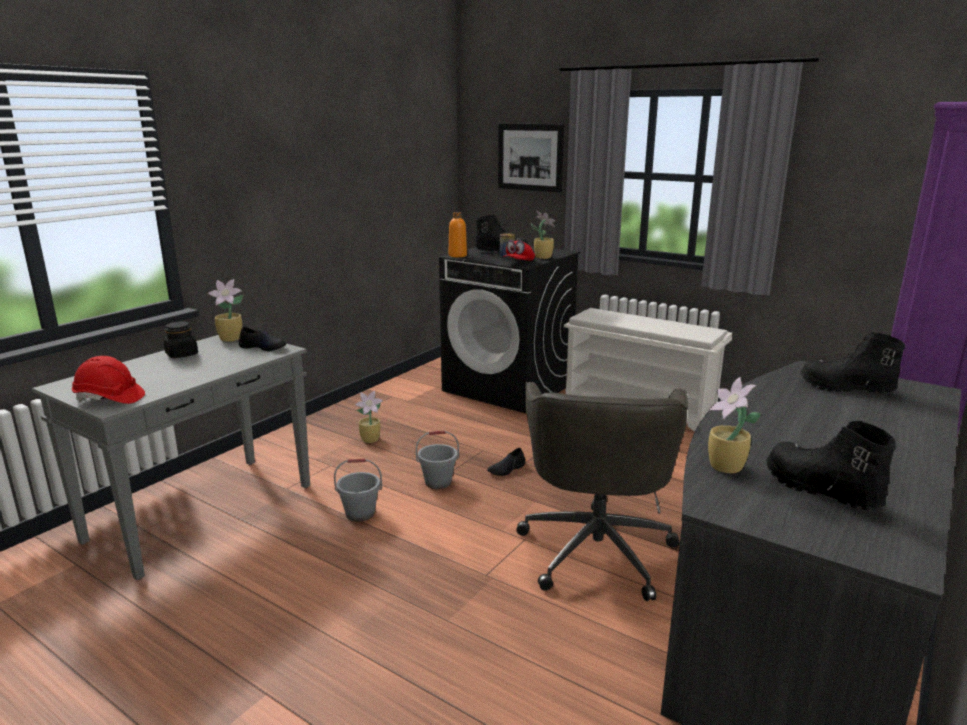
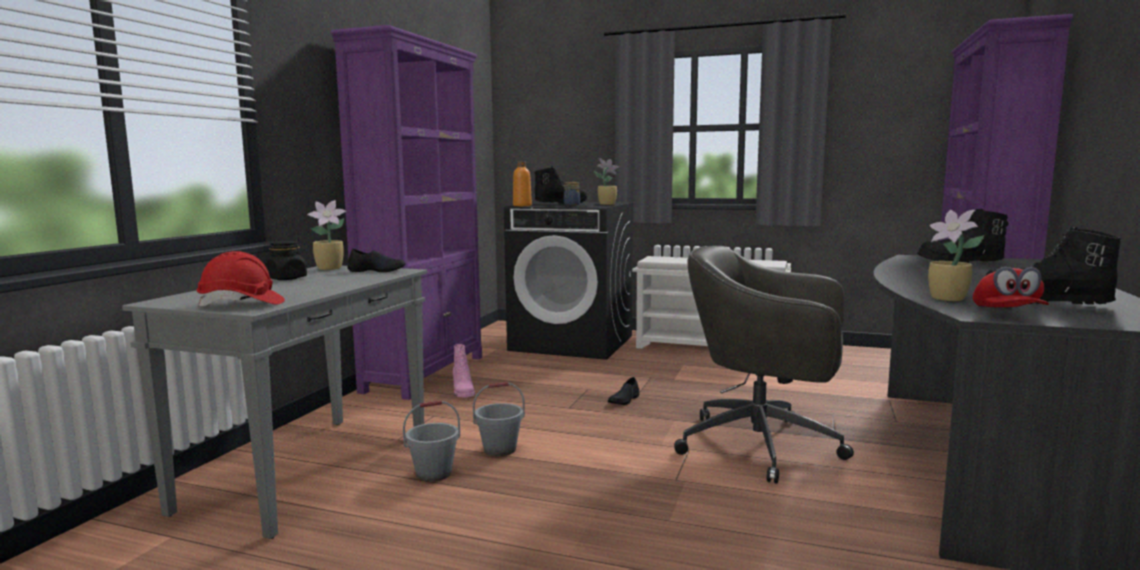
camera: 15 degrees left, 10 degrees down
potted plant [355,391,383,443] -> pink boot [453,344,475,397]
grey bucket [416,431,459,489] -> grey bucket moved to [403,400,460,482]
picture [498,124,564,192] -> none
red cap [503,240,535,260] -> red cap moved to [973,267,1049,307]
grey office chair [516,381,688,601] -> grey office chair turned 120 degrees clockwise [674,246,854,484]
none -> purple bookcase [331,25,482,400]

